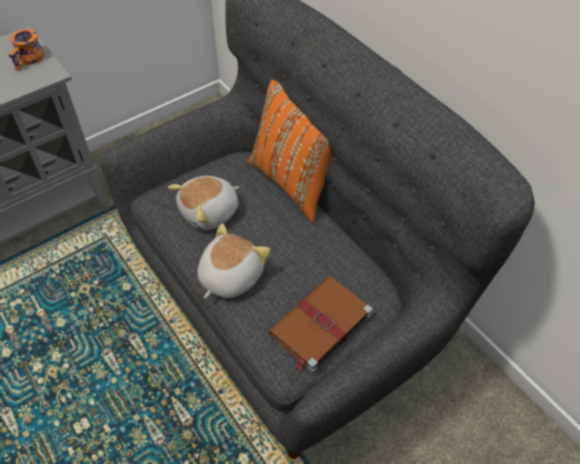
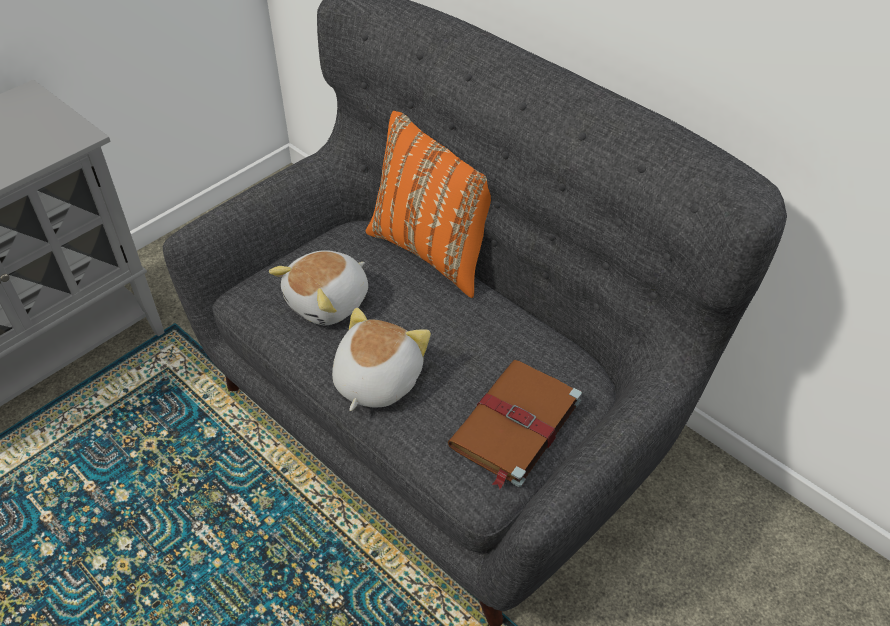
camera: 10 degrees left, 5 degrees down
orange mug [8,29,44,71] -> none

